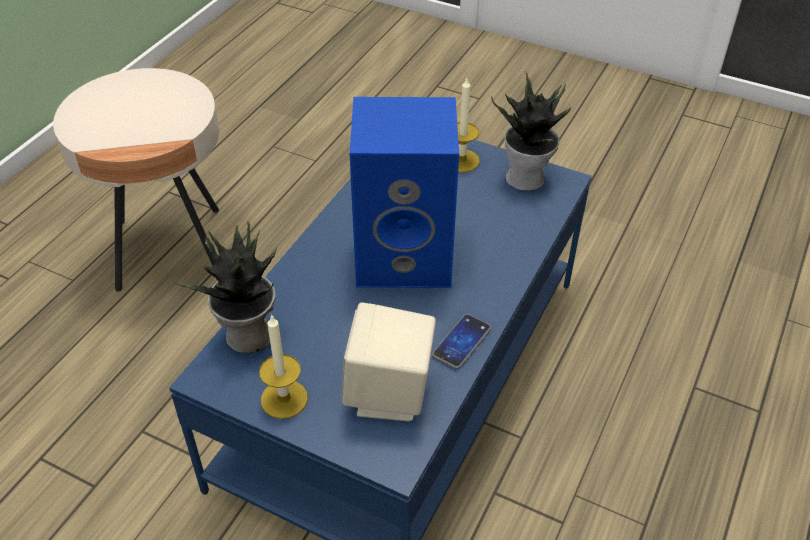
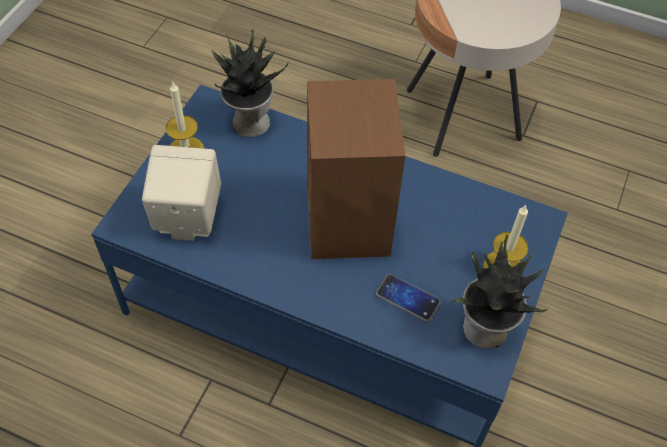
camera: 85 degrees right, 10 degrees up
blue speaker [350,97,459,288] -> brown speaker [307,79,405,259]
phone [432,314,491,369] -> phone moved to [376,274,441,322]

